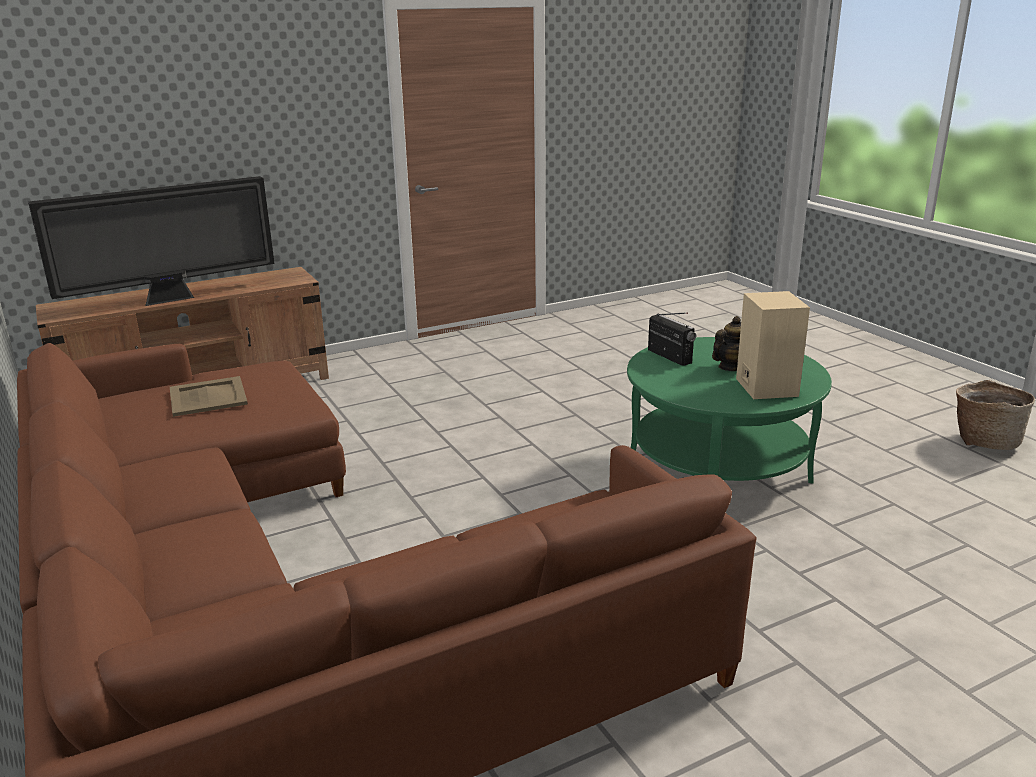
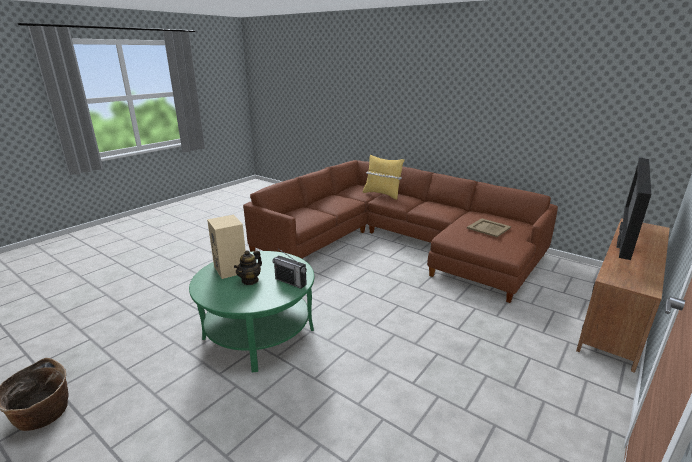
camera: 155 degrees right, 0 degrees up
none -> yellow pillow [362,155,404,200]

